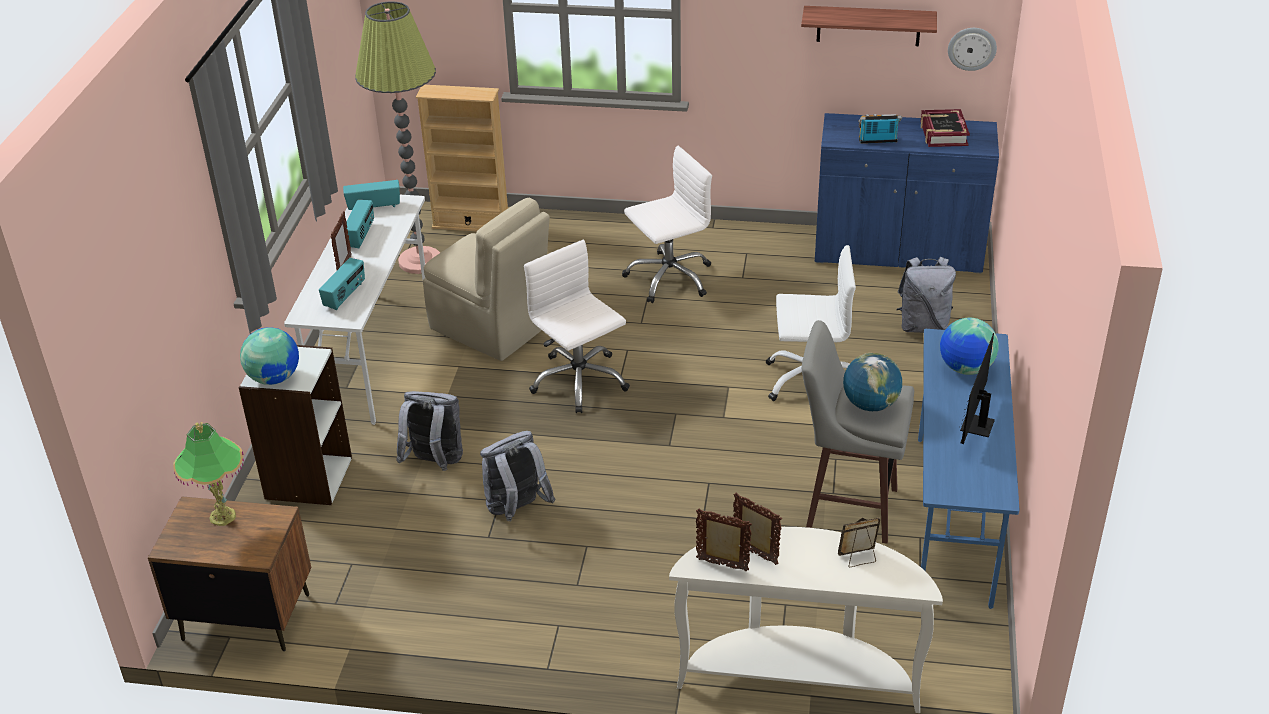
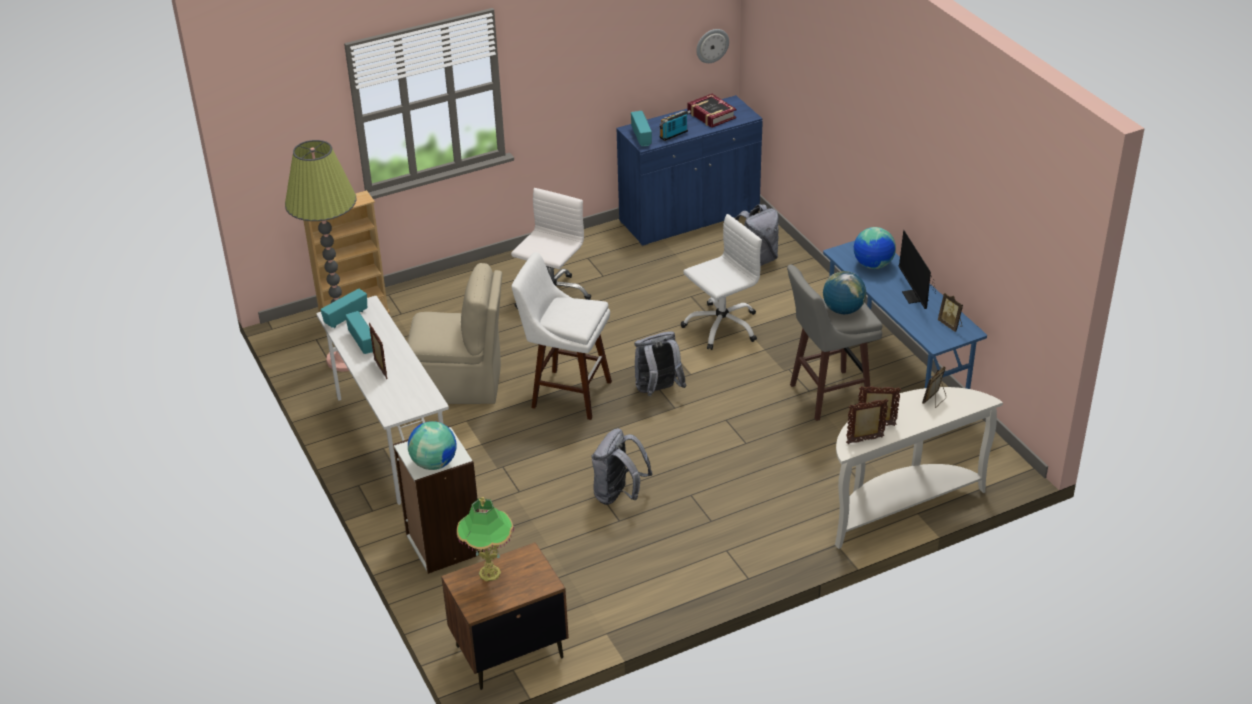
camera: 35 degrees left, 0 degrees up
radio [319,258,365,310] -> radio moved to [631,111,652,146]
grey backpack [396,391,463,471] -> grey backpack moved to [634,331,687,396]
white office chair [524,240,630,413] -> white stool [512,252,612,420]
shelf [801,6,937,46] -> none
none -> picture frame [938,293,963,332]

